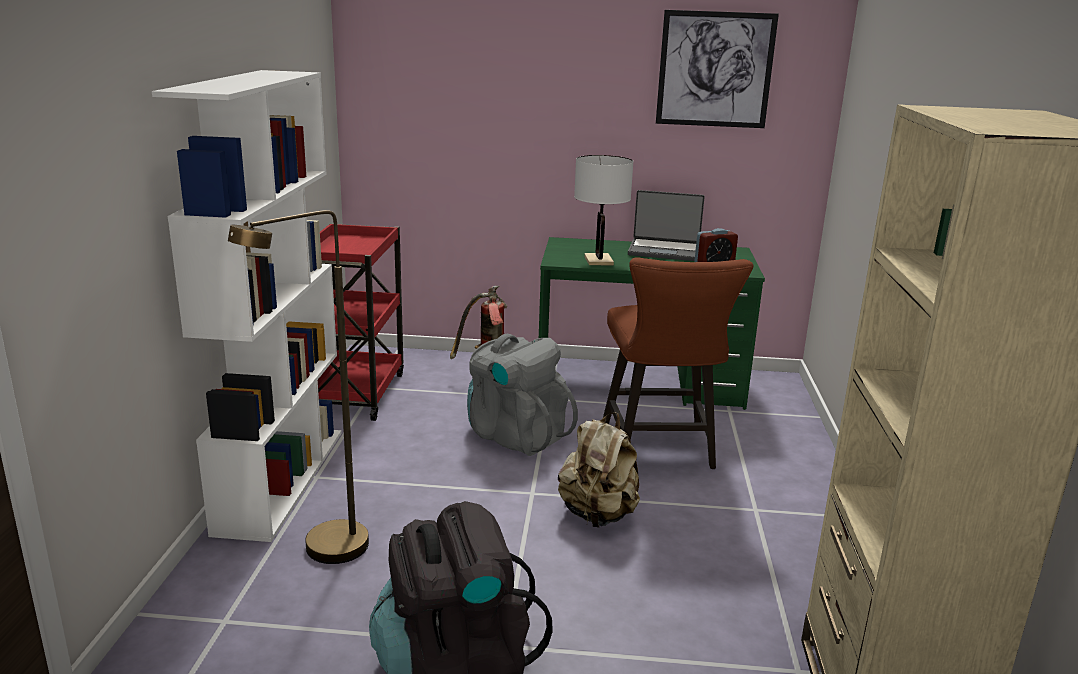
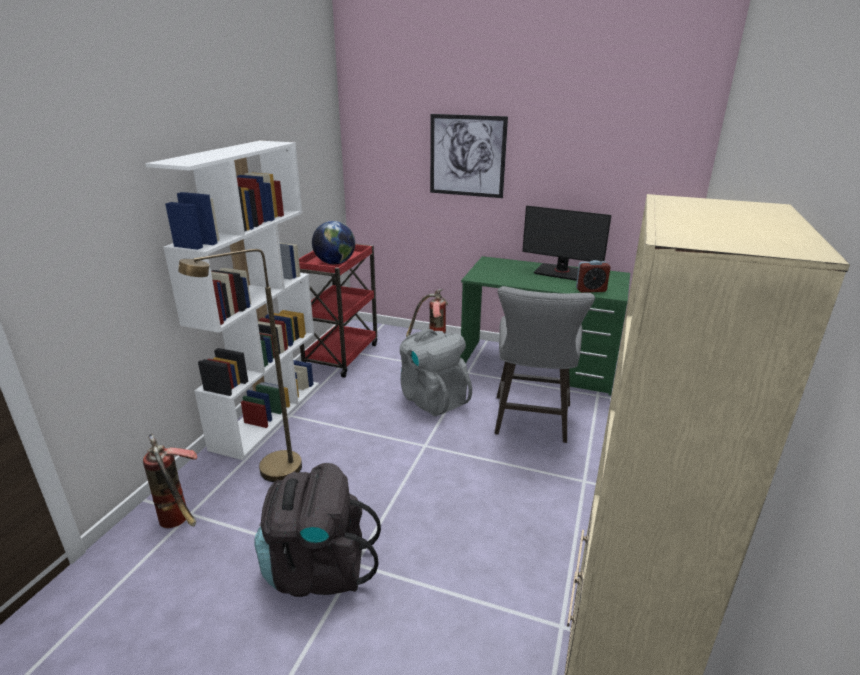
camera: 15 degrees right, 5 degrees up
beige backpack [558,412,640,528] -> none
white table lamp [574,155,634,265] -> none
brown stool [603,257,753,469] -> grey stool [495,286,595,443]
laptop [628,190,705,261] -> monitor [522,206,611,281]
picture [656,10,779,128] -> picture moved to [430,114,508,198]
none -> fire extinguisher [143,434,197,528]
none -> globe [312,221,355,265]

